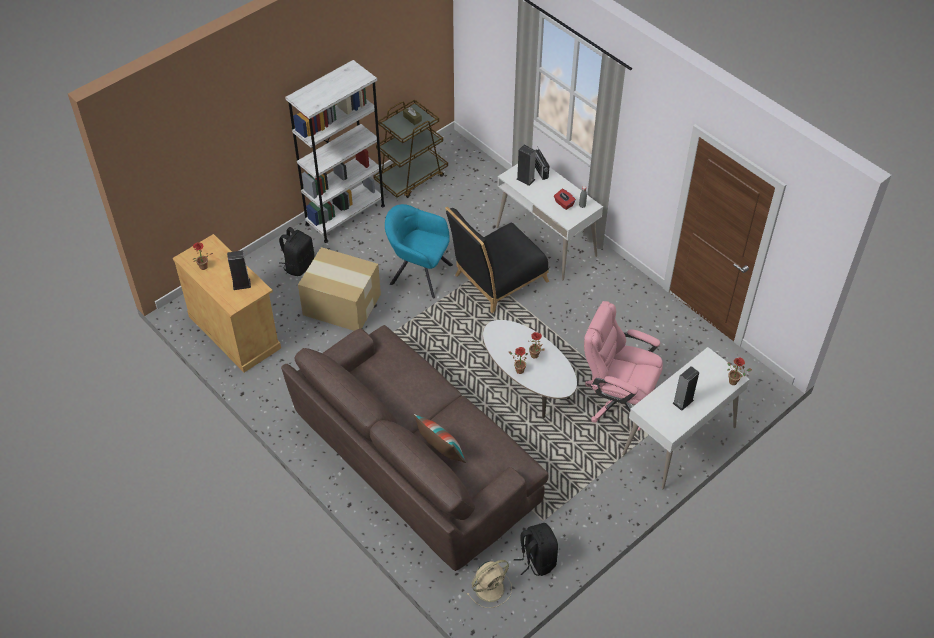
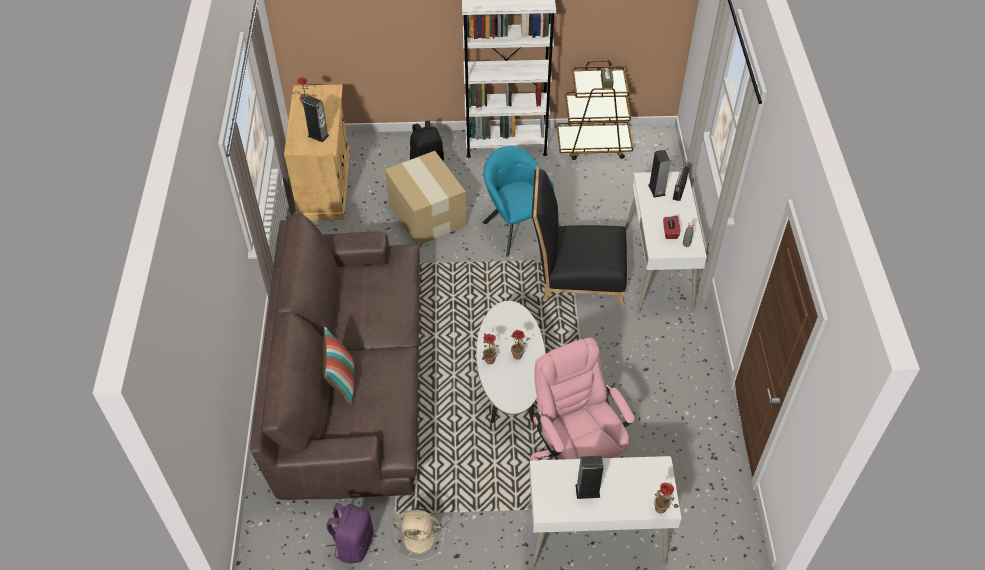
camera: 40 degrees right, 0 degrees up
beige fan [467,560,512,608] -> beige fan moved to [393,508,444,561]
black backpack [514,523,558,576] -> purple backpack [326,503,374,564]

